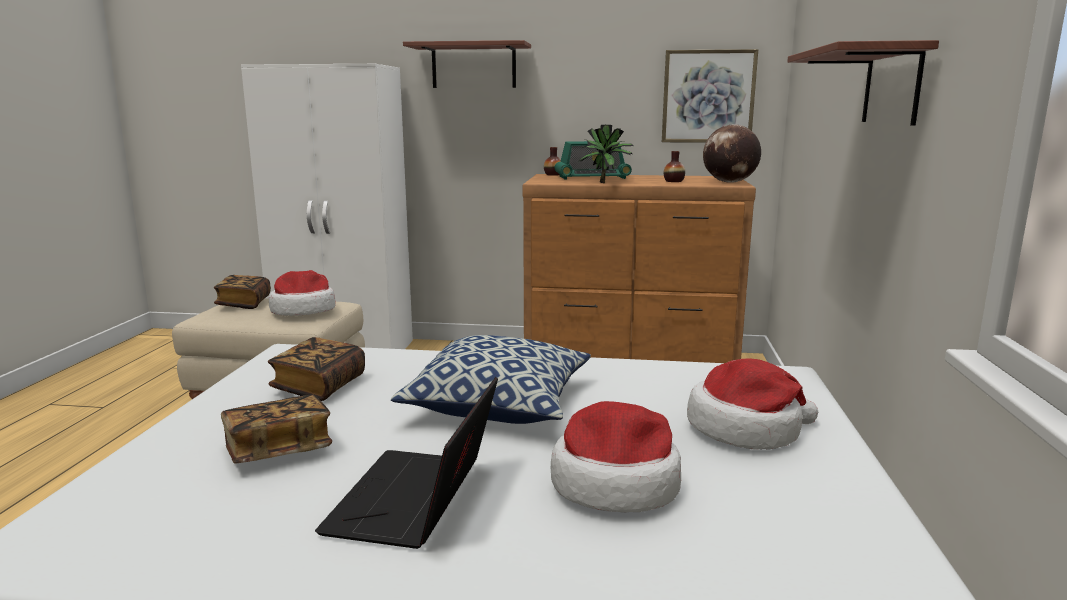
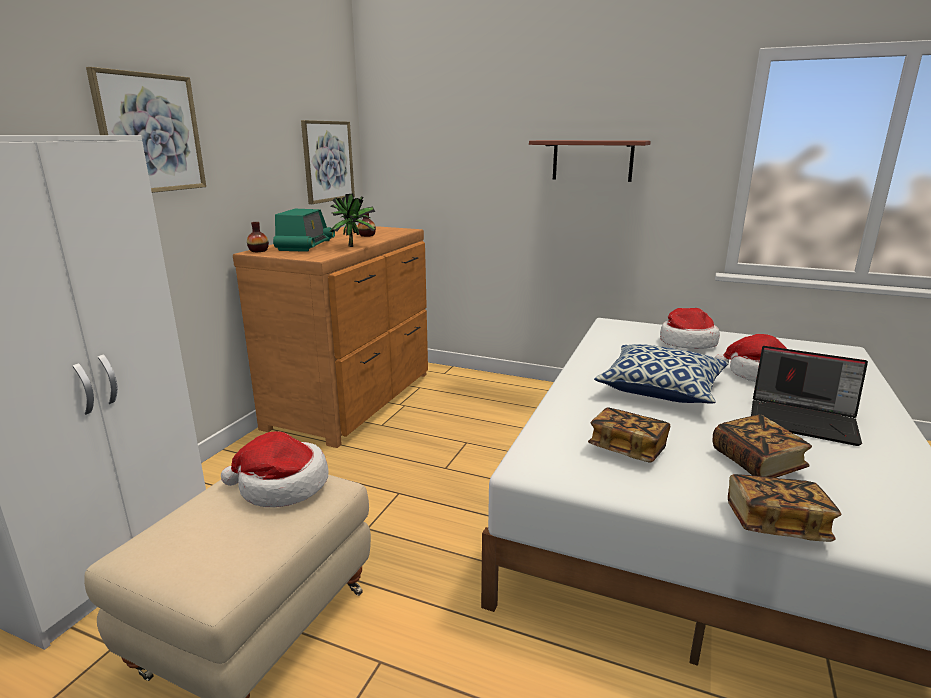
camera: 75 degrees left, 5 degrees up
book [214,275,271,309] -> book moved to [728,474,842,542]
shelf [403,40,531,88] -> picture [86,67,206,193]
globe [703,124,761,183] -> none

